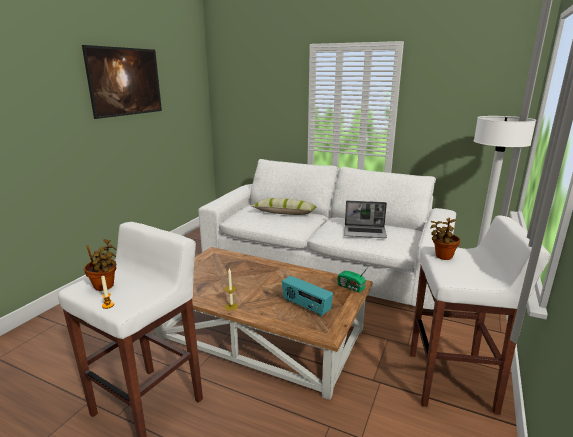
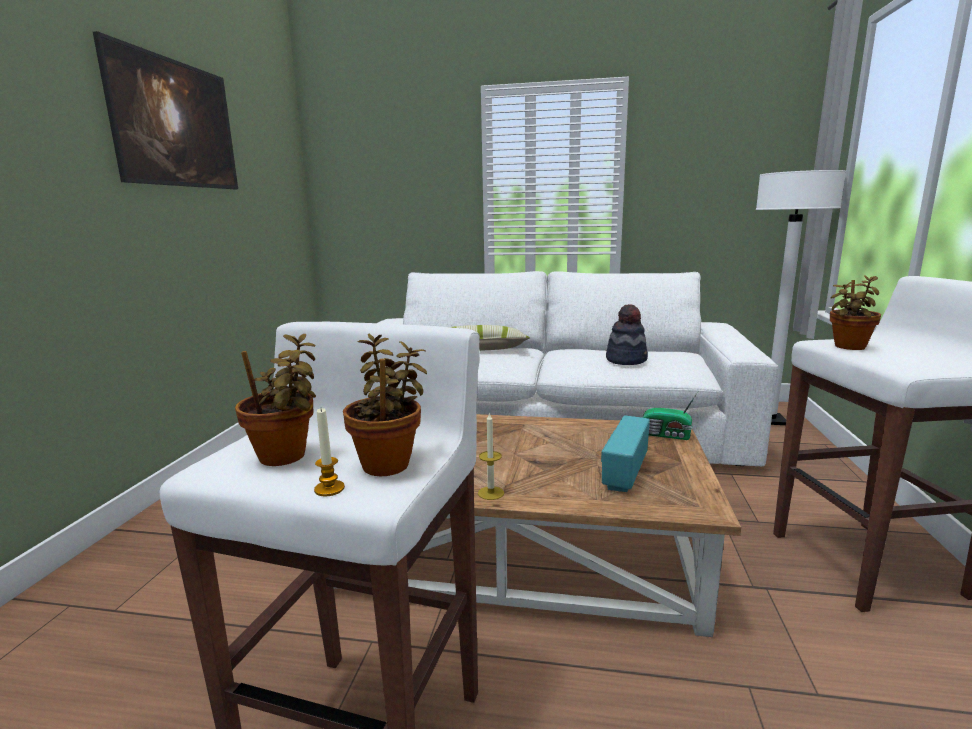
camera: 15 degrees left, 5 degrees down
radio [282,276,333,317] -> radio turned 90 degrees clockwise [601,415,650,492]
laptop [345,201,387,238] -> hat [606,304,648,365]
none -> potted plant [343,333,427,476]

